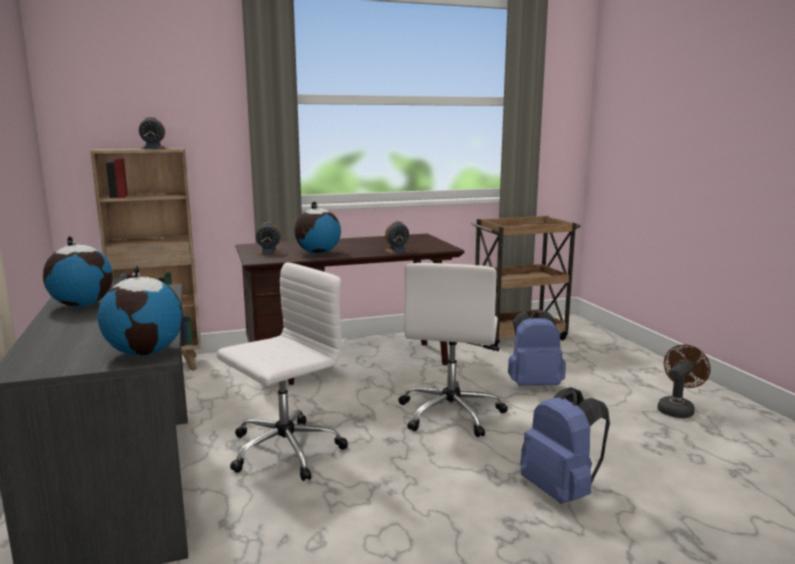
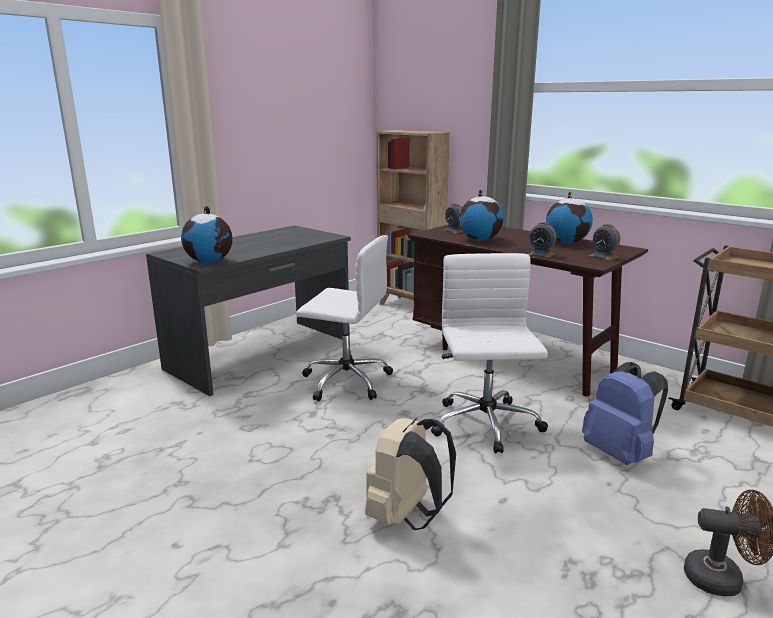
camera: 60 degrees right, 5 degrees up
globe [43,236,113,307] -> globe moved to [546,192,593,243]
alarm clock [139,117,166,149] -> alarm clock moved to [589,224,620,260]
white office chair [398,263,508,437] -> white office chair turned 105 degrees clockwise [431,253,548,454]
blue backpack [520,387,610,504] -> beige backpack [365,418,456,530]

